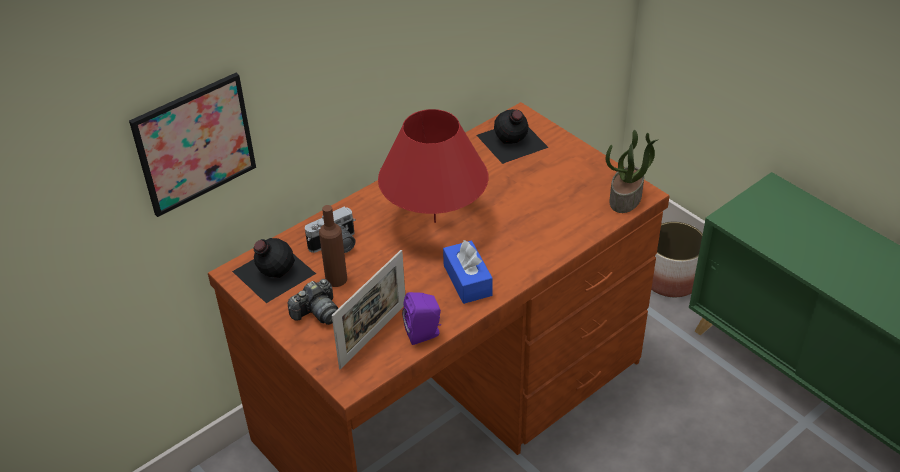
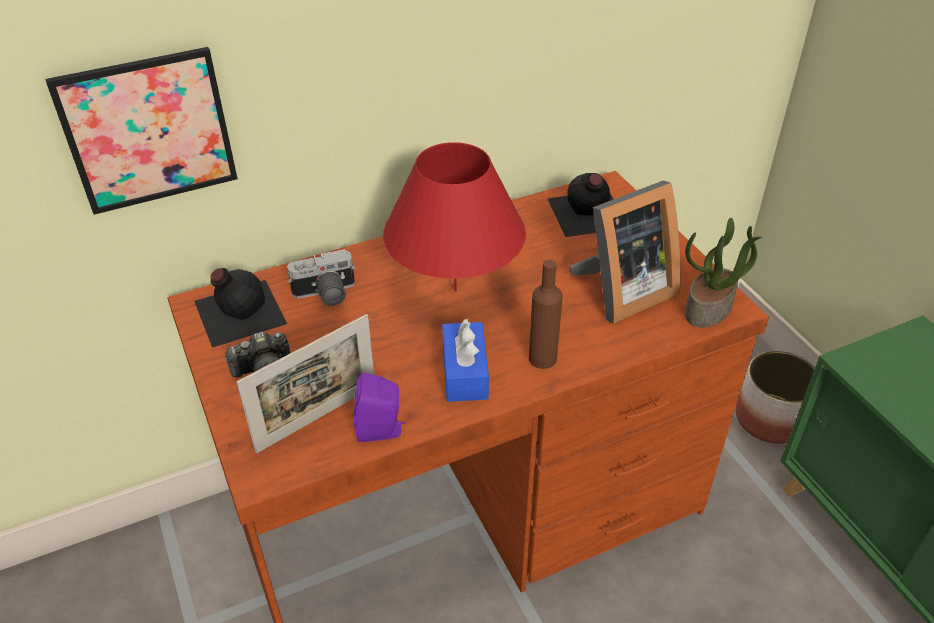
camera: 15 degrees right, 0 degrees up
brown bottle [319,205,347,287] -> brown bottle moved to [529,260,563,369]
none -> picture frame [570,180,681,324]

